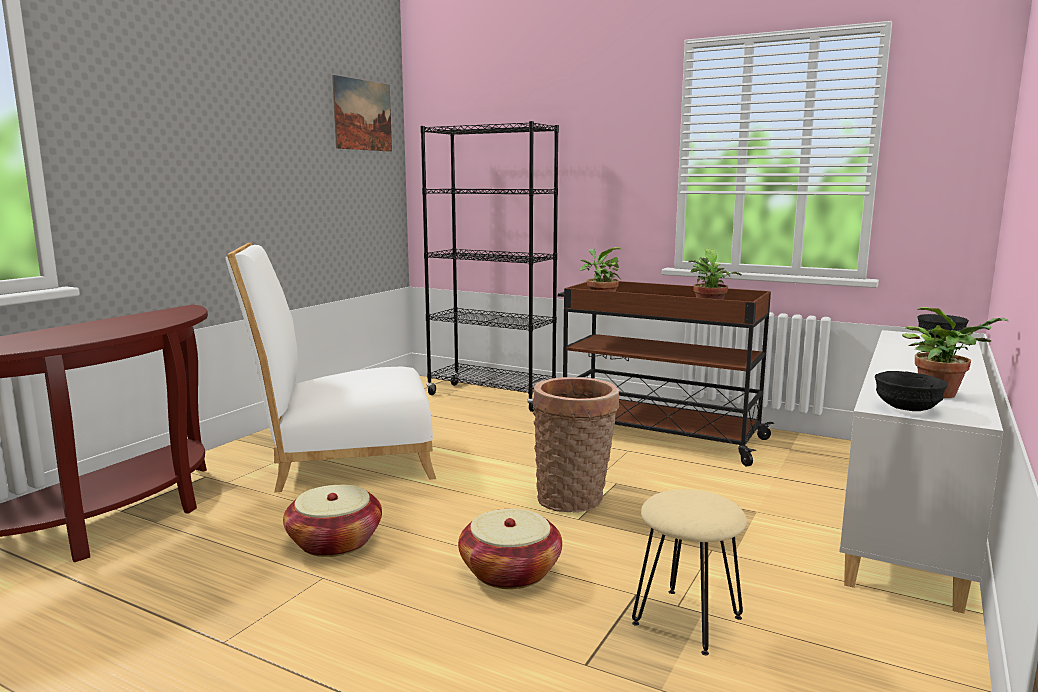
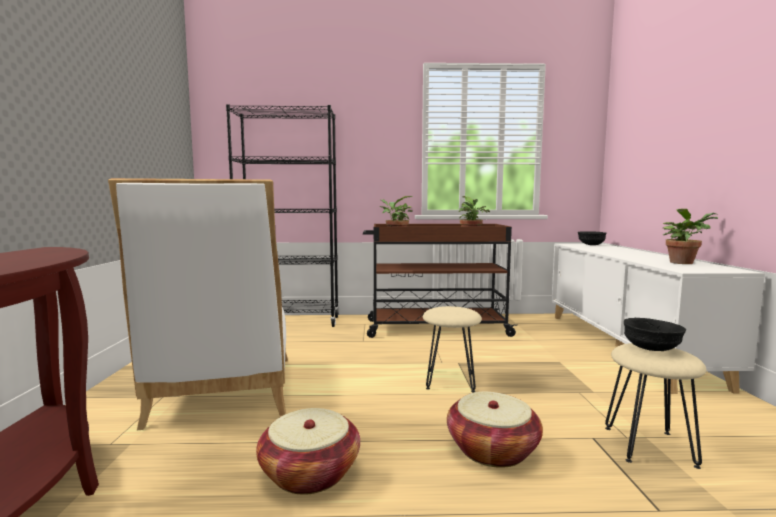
camera: 30 degrees left, 5 degrees down
white chair [225,242,436,493] -> white chair turned 60 degrees counterclockwise [108,178,288,430]
picture [332,75,392,152] -> none
basket [533,377,619,512] -> beige stool [423,306,482,392]
black bowl [875,371,948,411] -> black bowl moved to [624,318,686,351]

